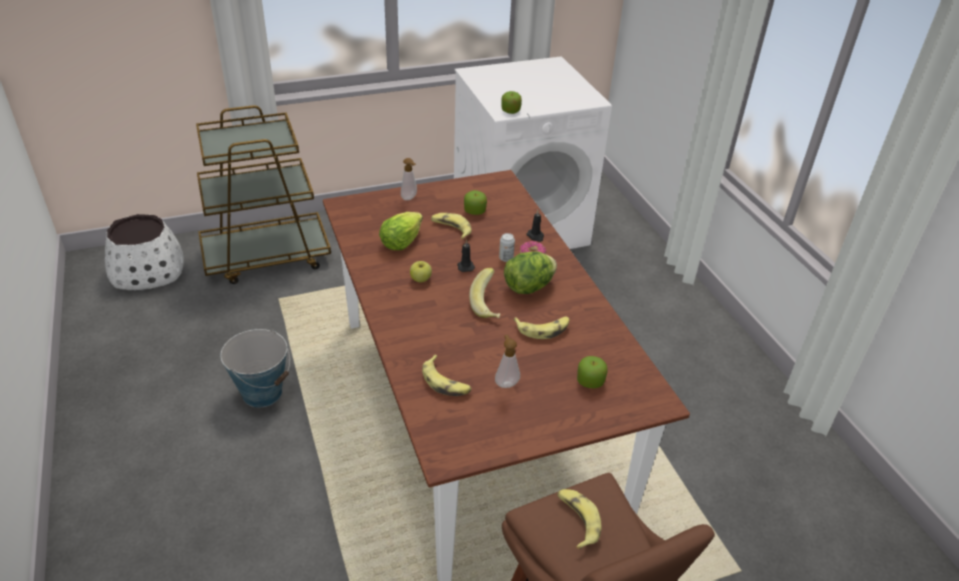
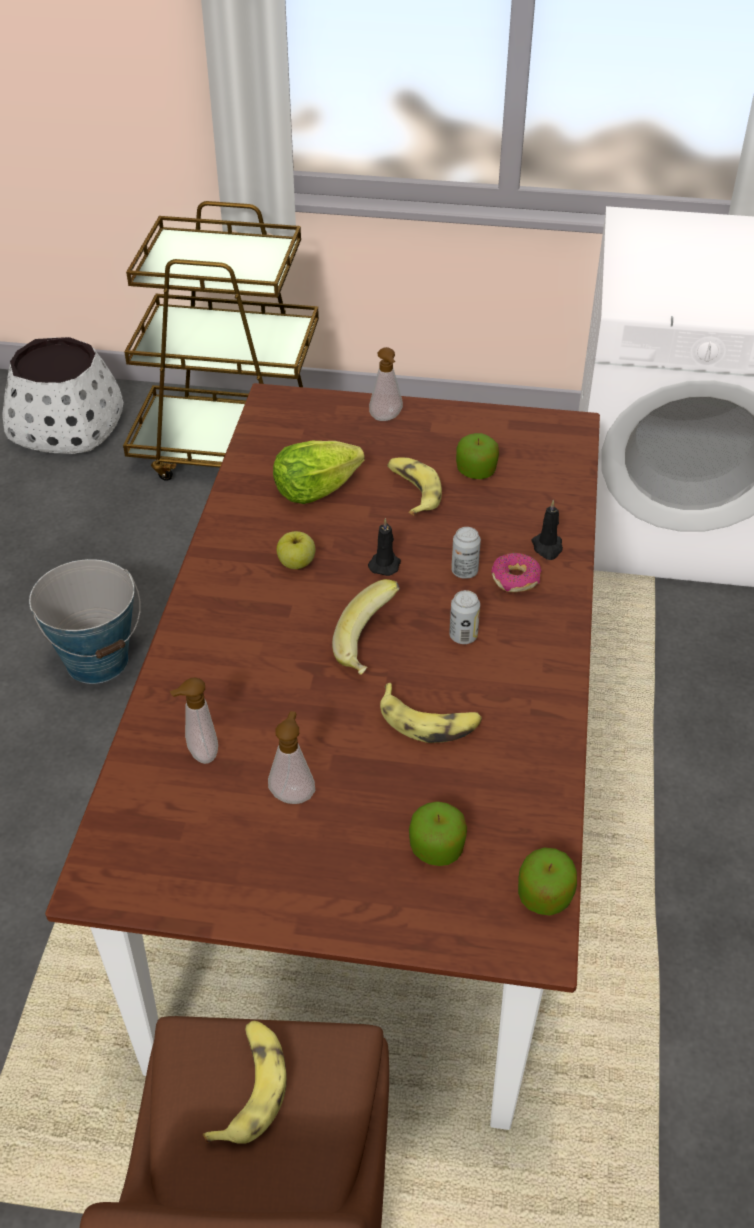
camera: 30 degrees right, 5 degrees up
banana [422,355,472,396] -> soap dispenser [170,678,218,764]
apple [501,91,522,114] -> apple moved to [518,847,577,916]
lettuce [504,251,557,294] -> can [449,590,480,644]

